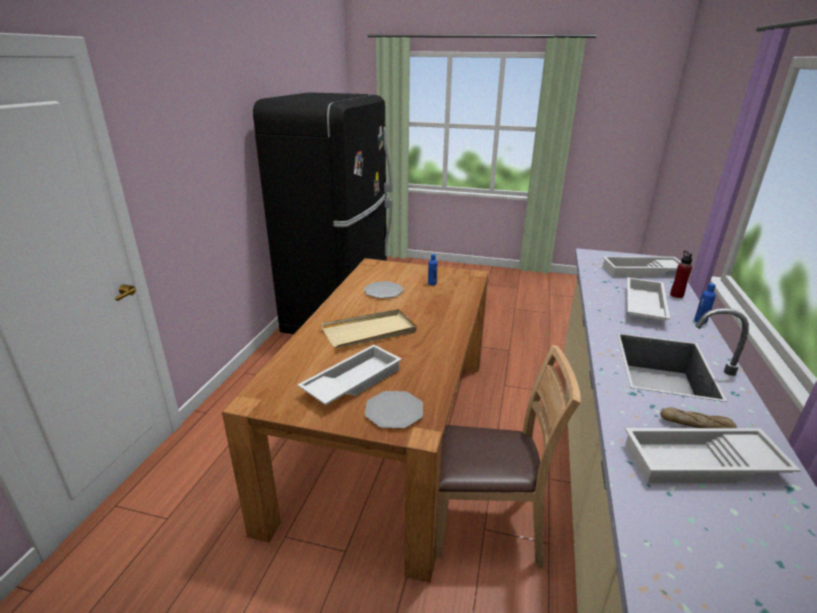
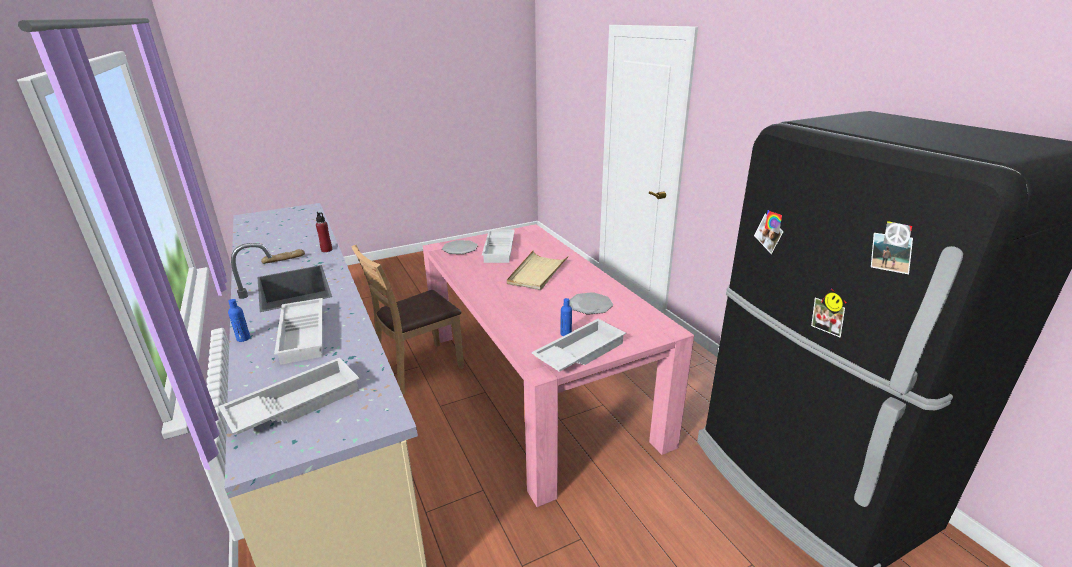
camera: 140 degrees right, 0 degrees up
brown dining table [222,258,488,583] -> pink dining table [423,224,694,507]
white tray [625,428,801,483] -> white tray moved to [532,319,626,372]
red bottle [670,251,692,298] -> red bottle moved to [316,212,332,252]

